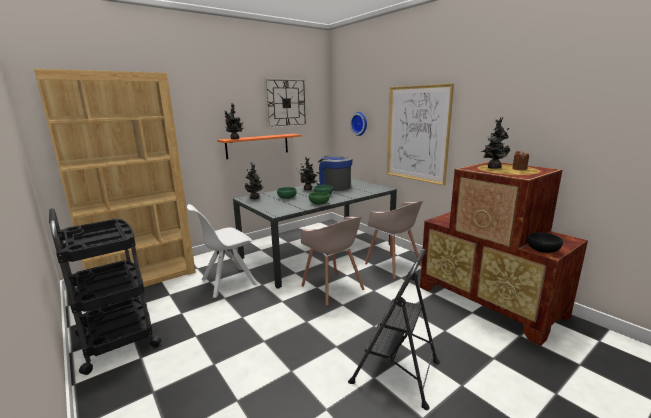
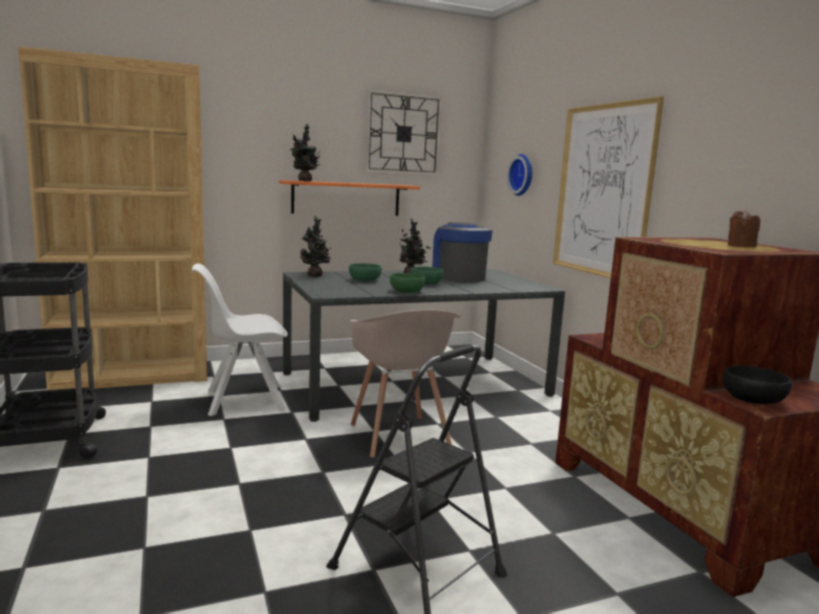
camera: 15 degrees right, 5 degrees down
beige chair [365,201,424,279] -> none
potted plant [481,117,510,169] -> none

